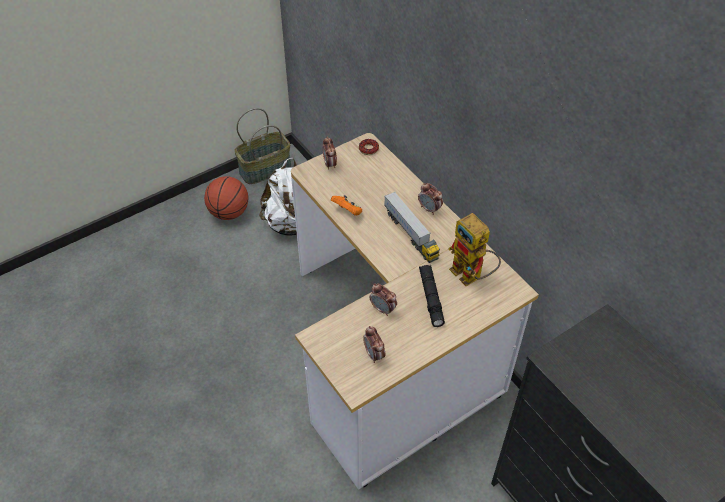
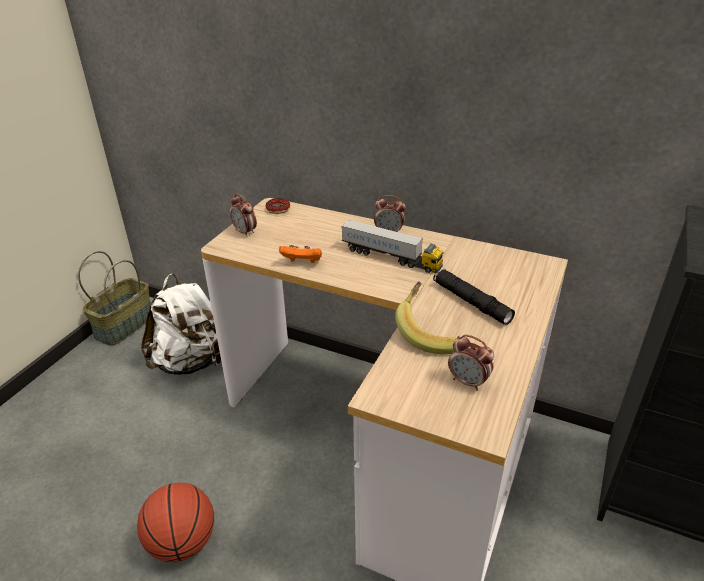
camera: 30 degrees left, 15 degrees down
basketball [204,176,248,220] -> basketball moved to [137,483,214,562]
alarm clock [369,283,397,316] -> banana [395,281,469,354]
toy robot [448,213,501,286] -> none

